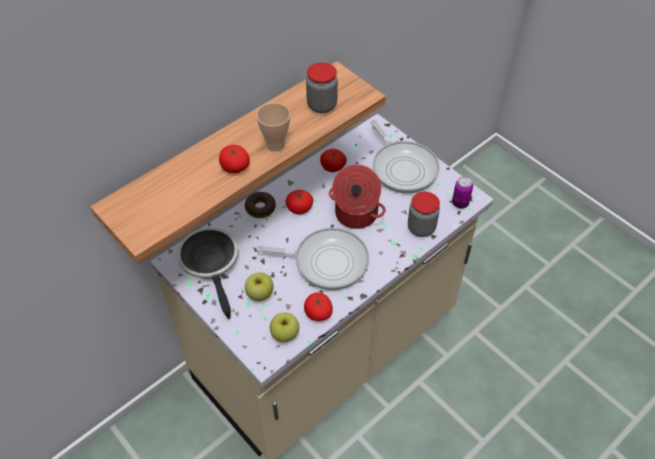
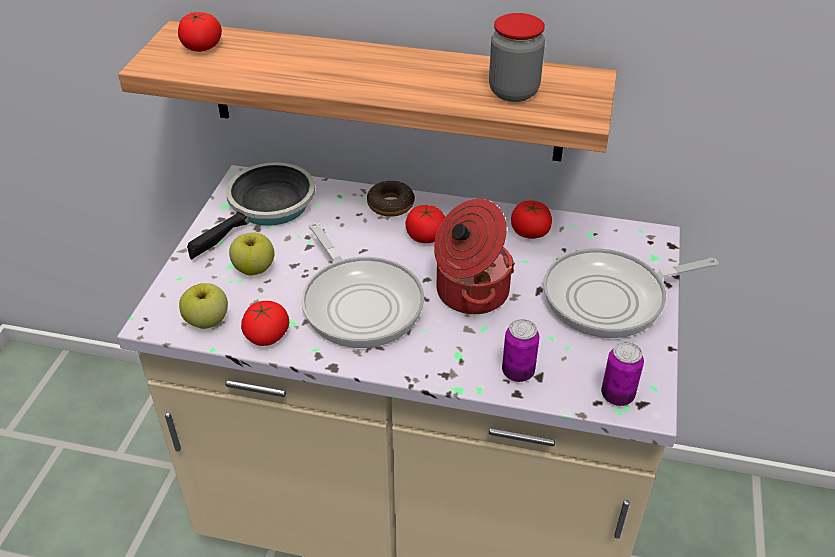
camera: 55 degrees right, 10 degrees down
tomato [219,145,250,173] -> tomato moved to [178,12,222,52]
cup [256,103,290,152] -> none
frying pan [370,120,440,194] -> frying pan turned 45 degrees clockwise [543,248,719,338]
jar [408,192,440,237] -> can [502,319,540,382]

